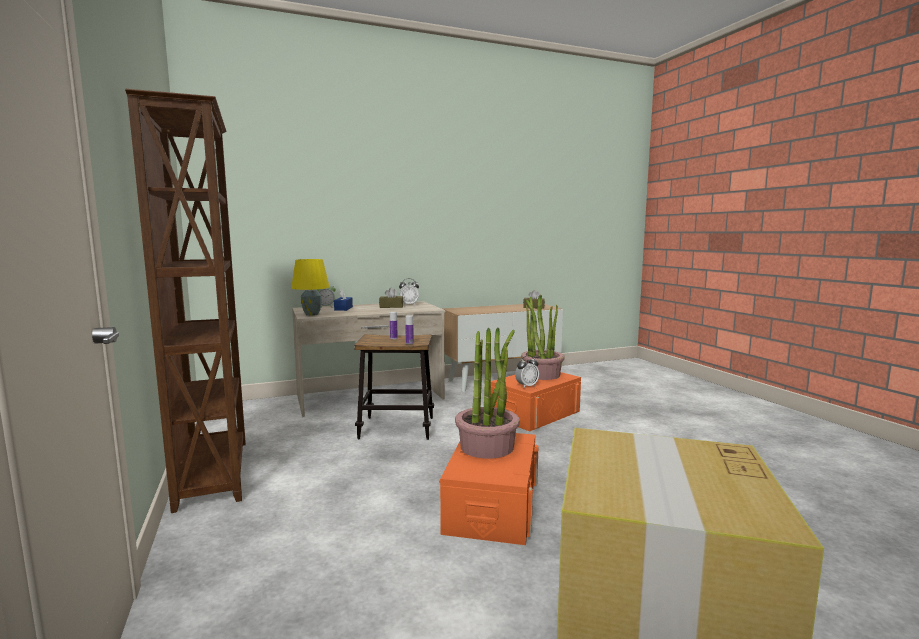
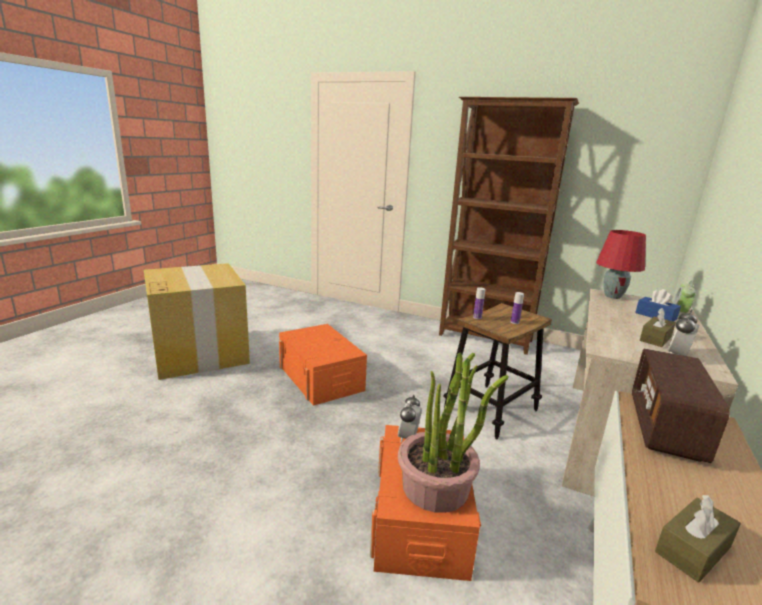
camera: 135 degrees right, 10 degrees up
yellow table lamp [291,259,330,316] -> red table lamp [596,230,646,299]
potted plant [455,328,520,459] -> none
none -> radio [632,349,730,463]

